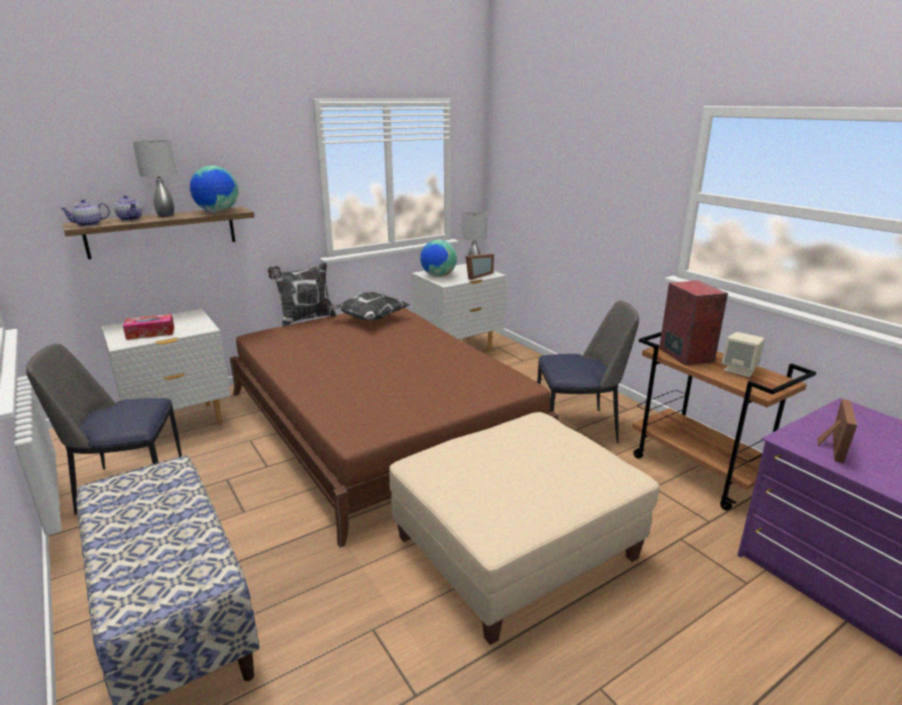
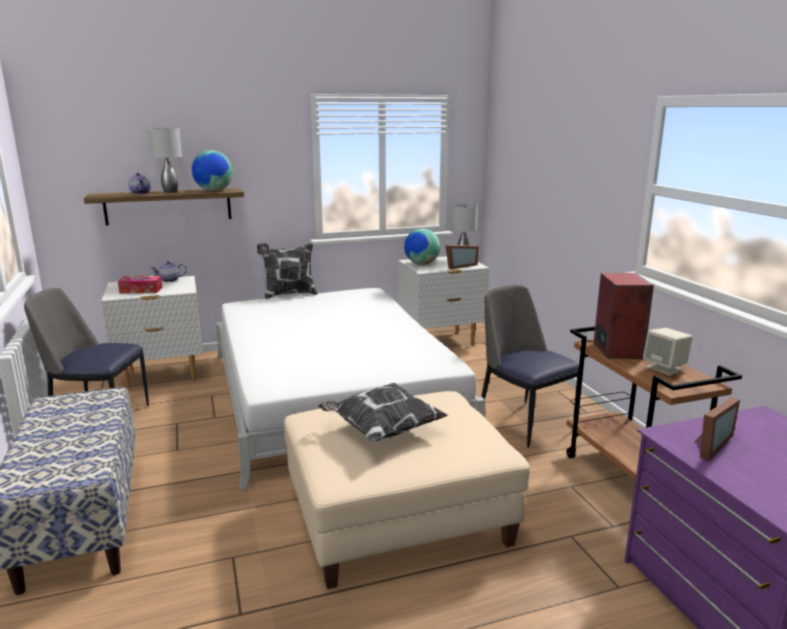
camera: 15 degrees right, 5 degrees down
teapot [60,199,110,226] -> teapot moved to [151,261,187,282]
brown bed [230,308,559,548] -> white bed [216,288,485,490]
pillow [327,292,410,320] -> pillow moved to [318,383,448,442]
chair [537,301,639,443] -> chair turned 135 degrees counterclockwise [481,285,579,448]

